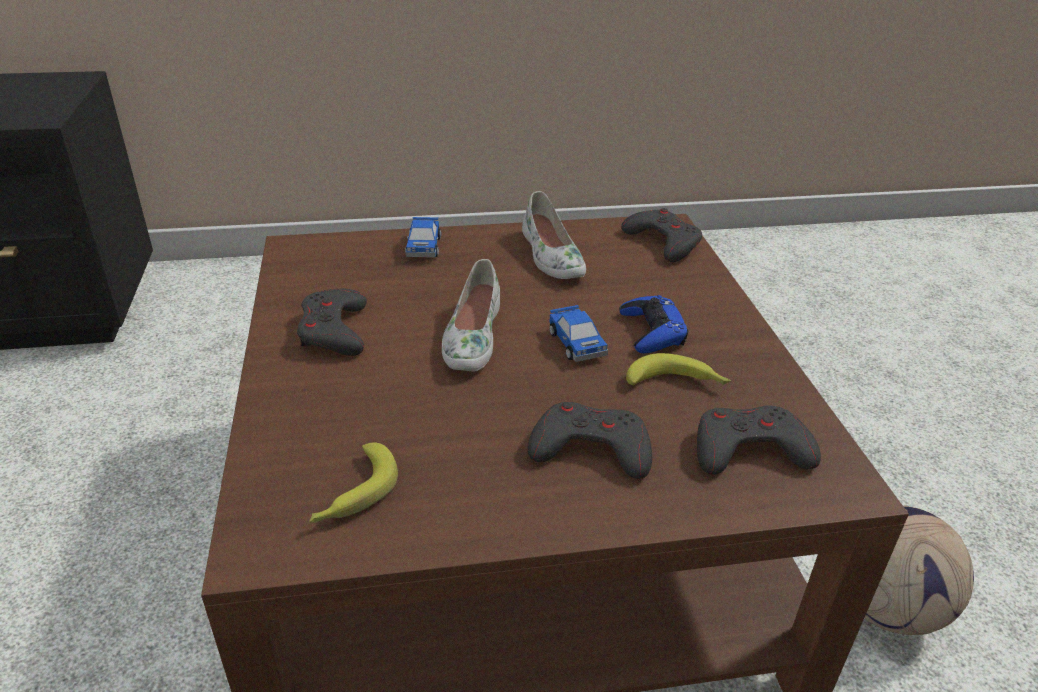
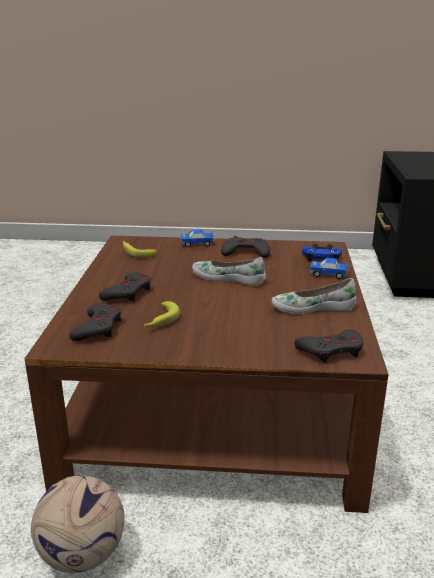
camera: 105 degrees right, 10 degrees down
toy car [549,305,608,362] -> toy car moved to [181,229,213,247]
blue game controller [619,295,688,353] -> blue game controller moved to [302,244,342,262]

